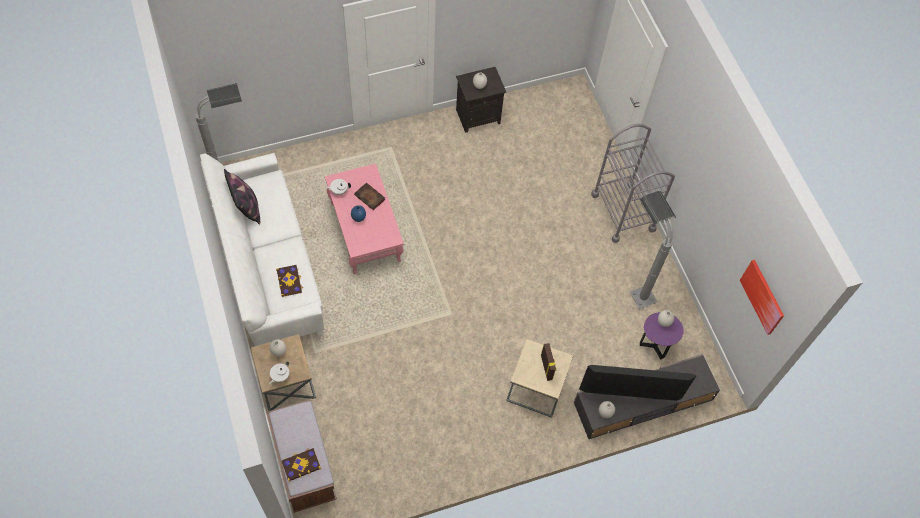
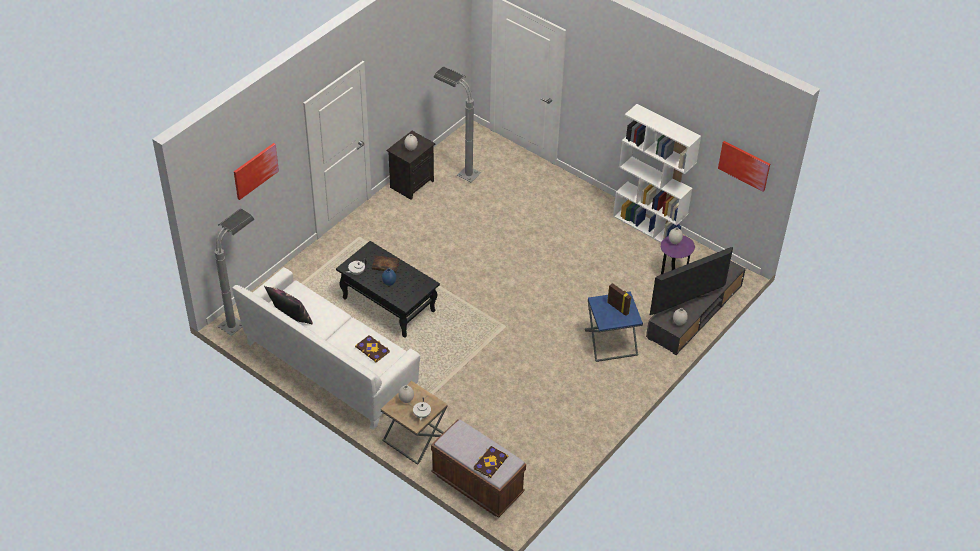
camera: 30 degrees left, 15 degrees down
pink coffee table [325,164,404,274] -> black coffee table [336,241,440,338]
beige side table [506,339,573,418] -> blue side table [585,291,643,362]
grey cart [591,124,675,243] -> none
grey floor lamp [630,191,676,309] -> grey floor lamp moved to [433,66,481,182]
none -> picture [234,143,279,200]
none -> white bookcase [613,104,701,243]

